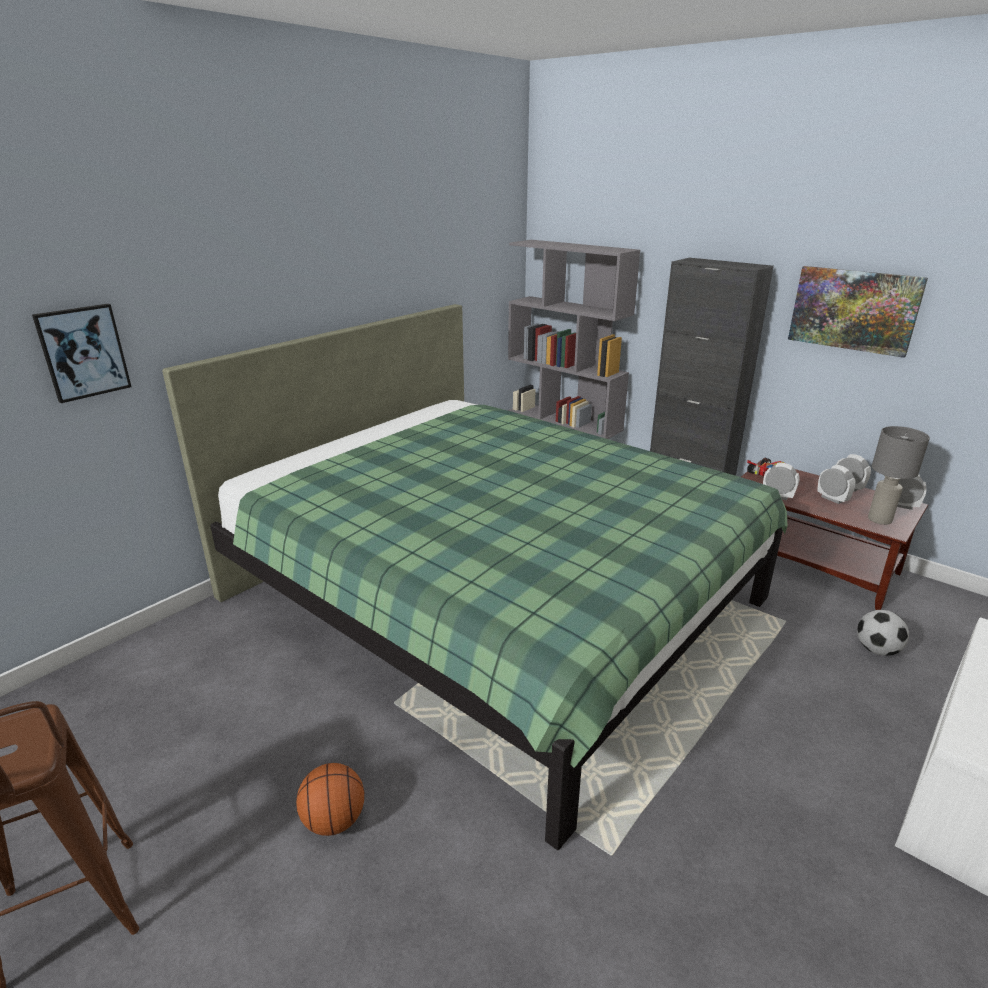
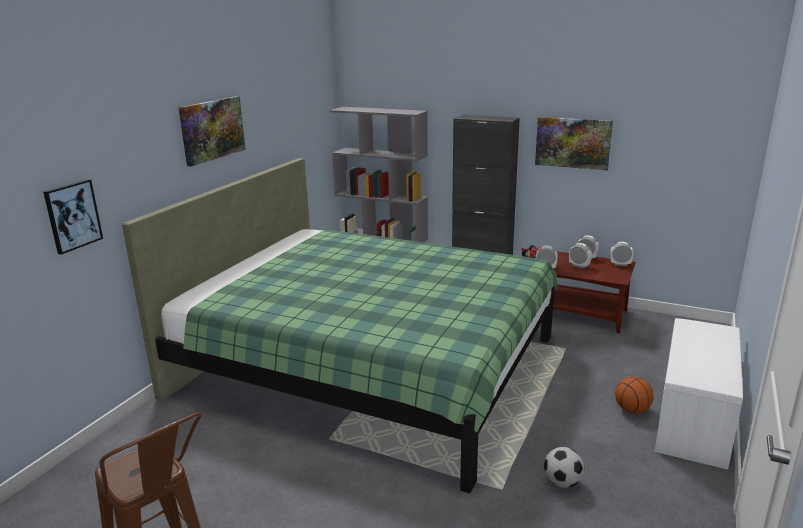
camera: 15 degrees left, 5 degrees down
basketball [296,763,364,836] -> basketball moved to [615,377,654,413]
football [857,610,909,656] -> football moved to [544,447,584,488]
grey table lamp [868,426,930,525] -> none
none -> picture [178,96,246,166]

